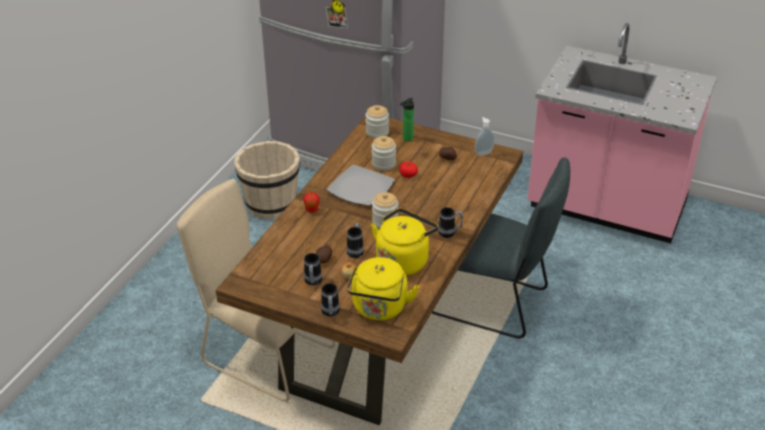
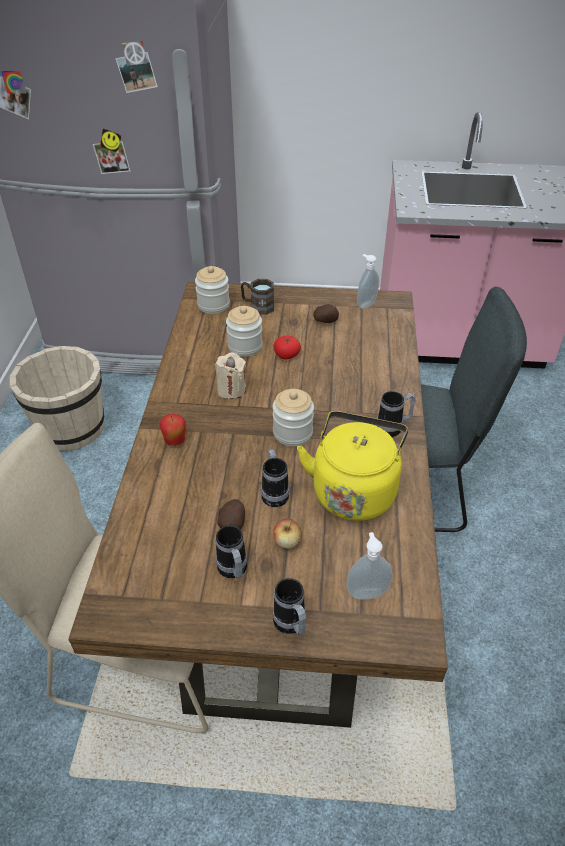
camera: 20 degrees left, 5 degrees up
plate [327,165,395,206] -> beige candle [215,352,246,399]
yellow kettle [347,257,419,320] -> soap dispenser [346,532,392,600]
bottle [400,98,414,142] -> brown mug [241,279,274,315]

